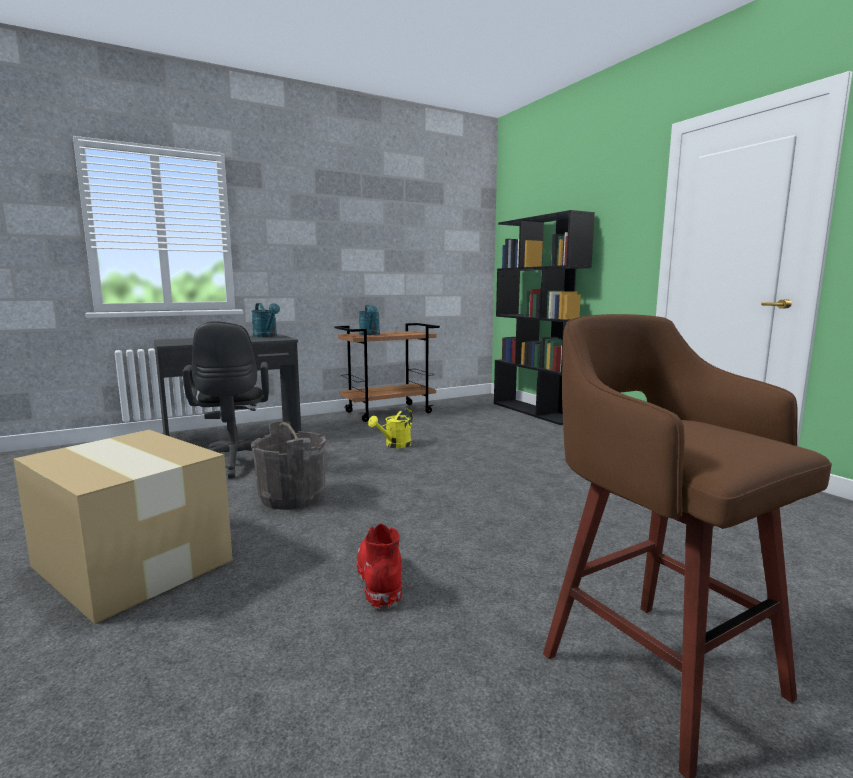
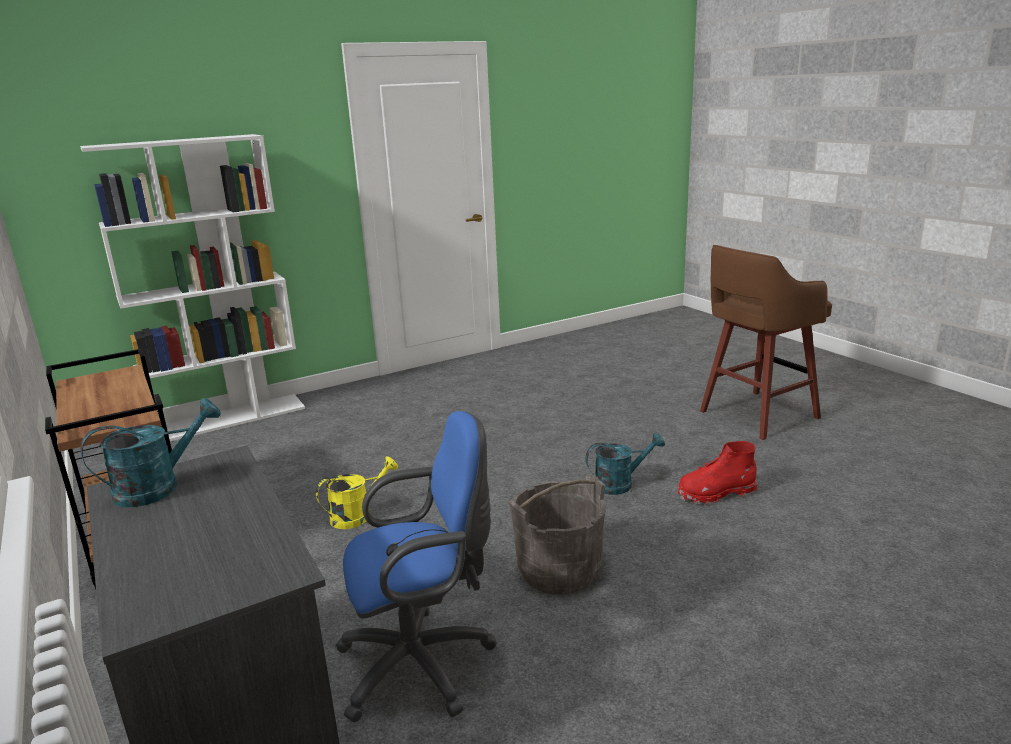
camera: 90 degrees left, 10 degrees up
cardboard box [14,430,233,624] -> none
black office chair [182,321,269,478] -> blue office chair [335,411,497,722]
turquoise watering can [359,305,380,335] -> turquoise watering can moved to [586,433,665,495]
yellow watering can [368,408,413,448] -> yellow watering can turned 75 degrees counterclockwise [316,456,398,529]
black bookcase [494,210,595,425] -> white bookcase [80,134,305,441]

